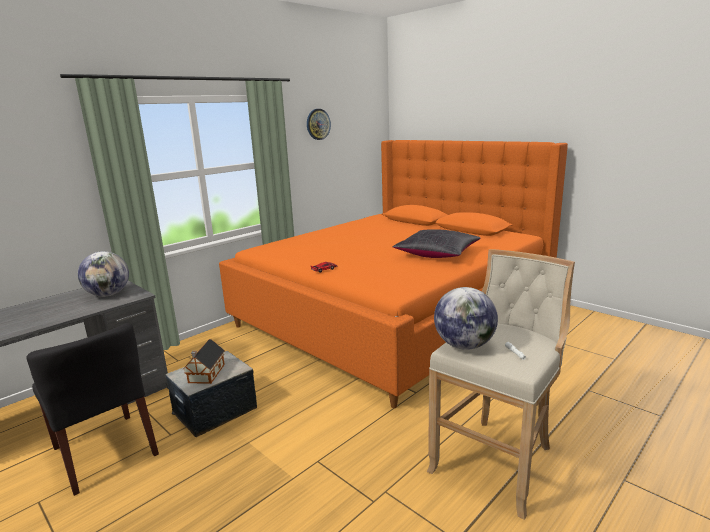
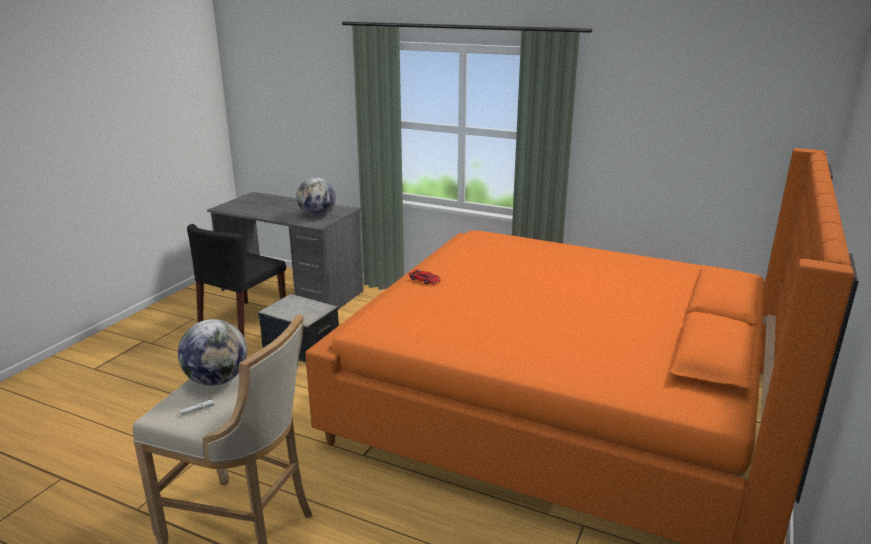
camera: 70 degrees right, 5 degrees up
toy house [183,339,225,384] -> none
wall clock [307,109,331,140] -> none
black pillow [393,229,480,258] -> none

